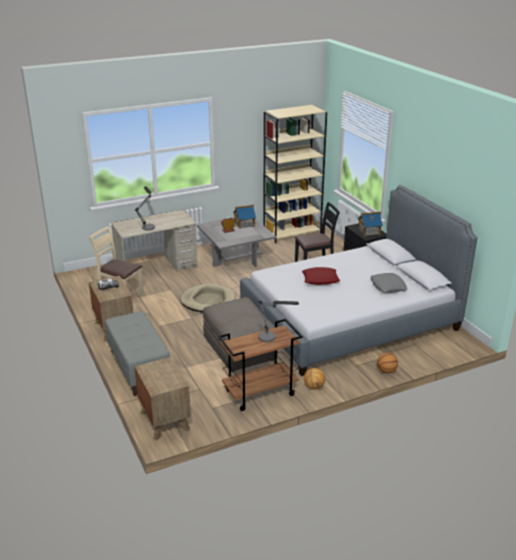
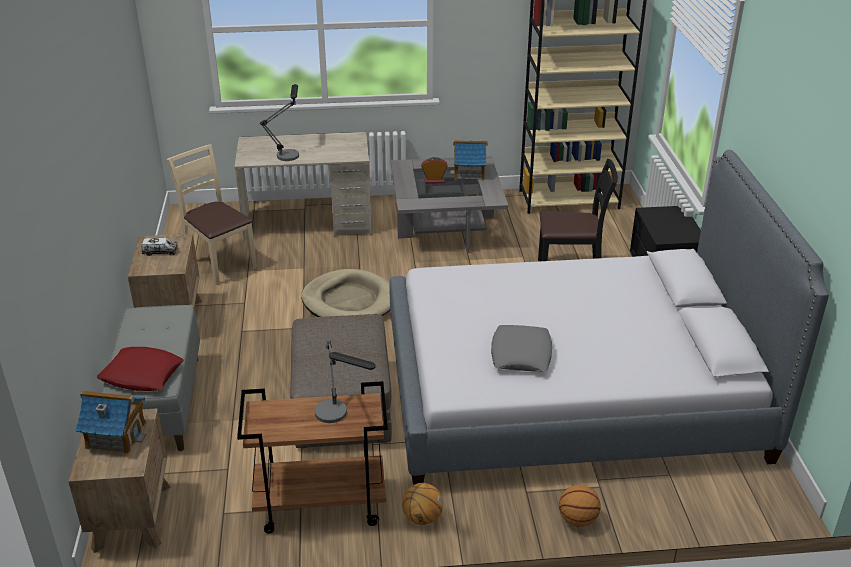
camera: 20 degrees right, 5 degrees up
red pillow [302,267,340,285] -> red pillow moved to [97,347,184,391]
toy house [358,212,383,236] -> toy house moved to [75,390,146,454]
grey pillow [371,273,408,293] -> grey pillow moved to [491,325,552,372]

